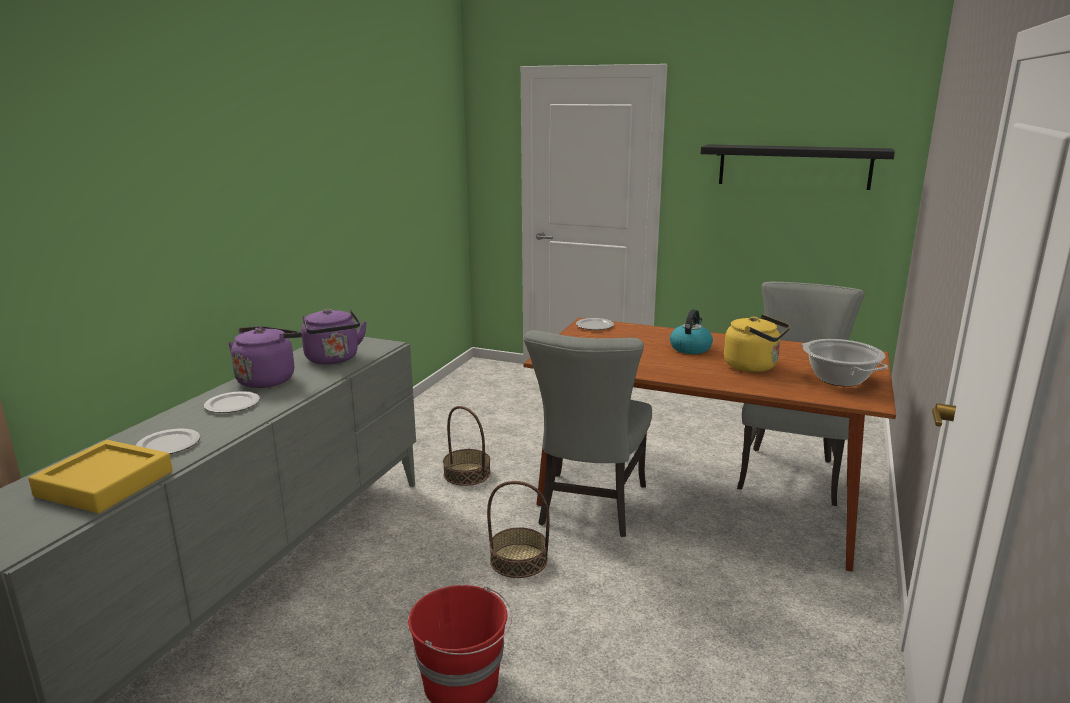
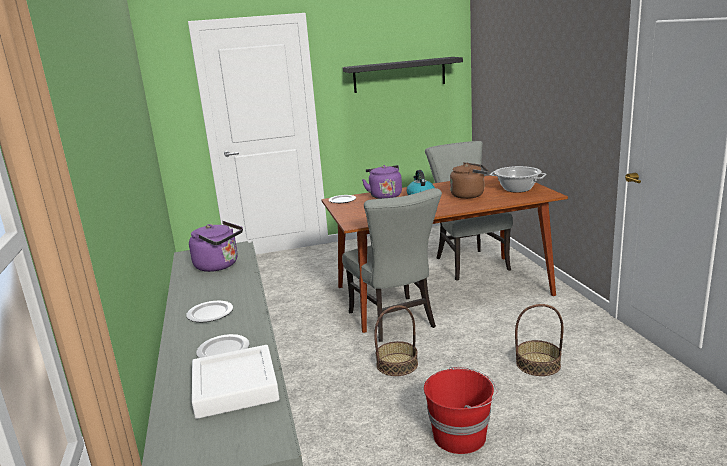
camera: 35 degrees left, 0 degrees up
yellow tray [28,440,173,513] -> white tray [192,345,279,419]
purple kettle [228,326,302,388] -> purple kettle moved to [362,165,402,199]
basket [443,406,491,486] -> basket moved to [515,304,564,376]
yellow kettle [724,315,790,372] -> brown kettle [450,162,489,199]

